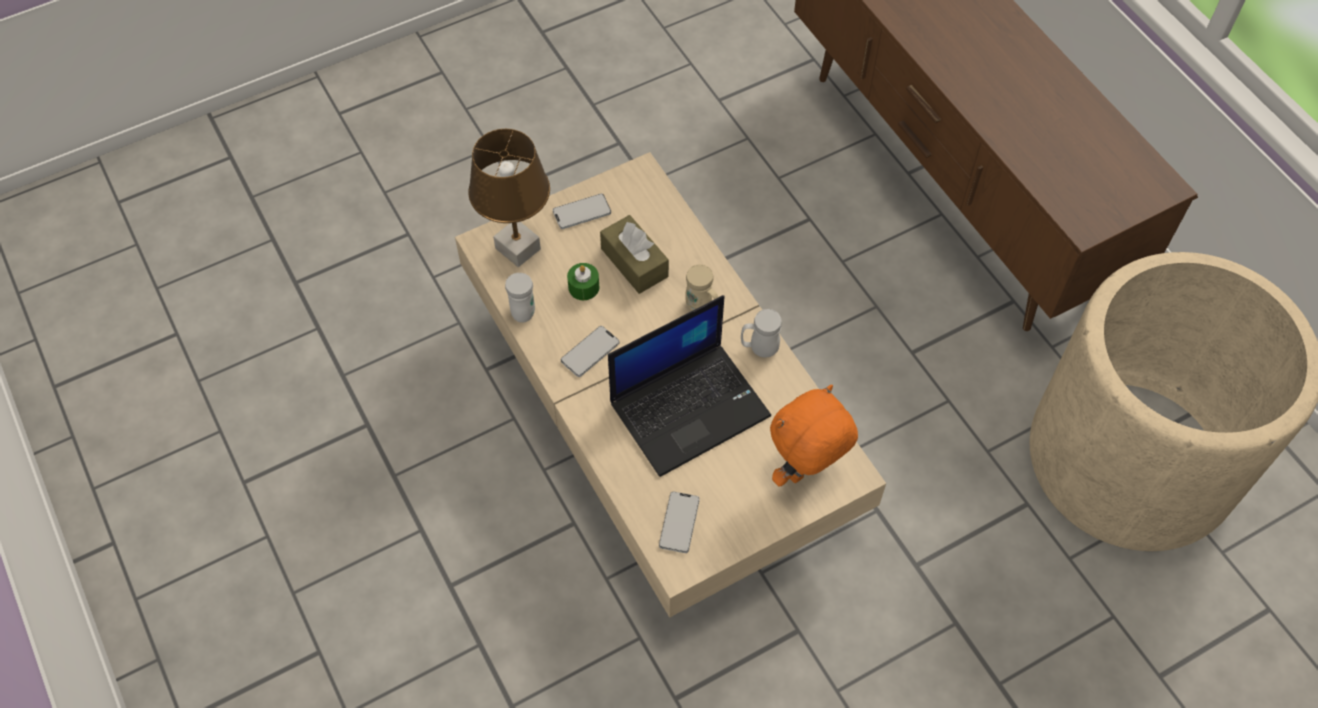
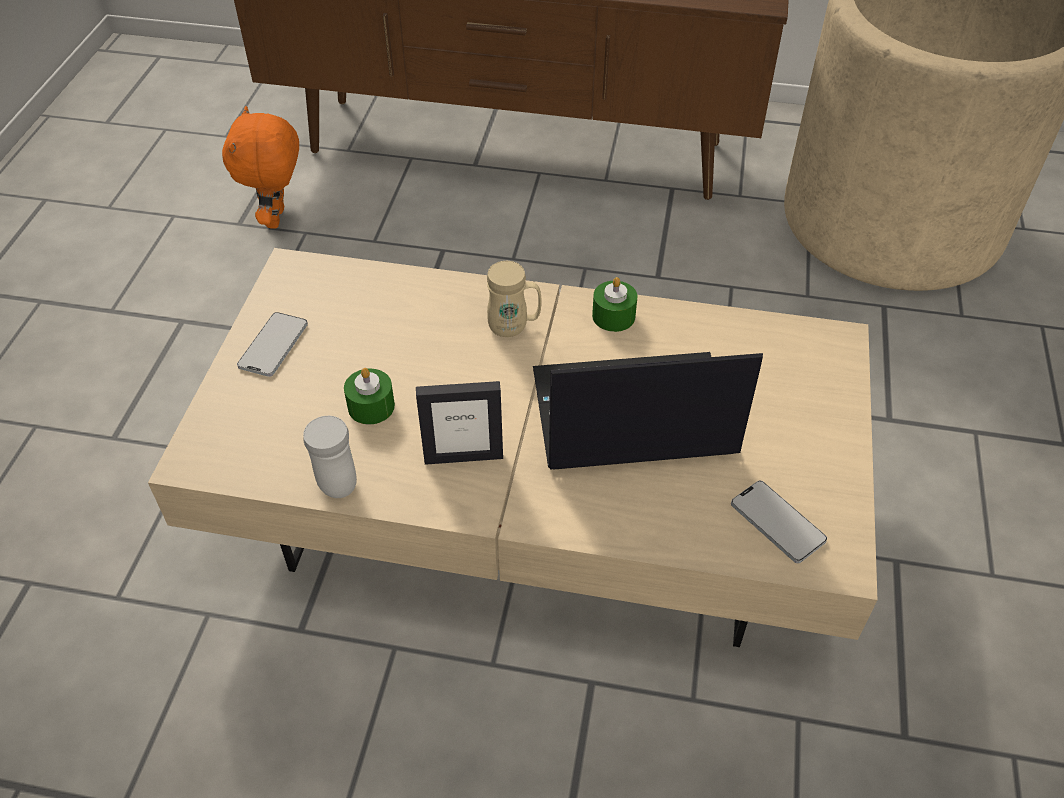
camera: 50 degrees left, 10 degrees down
brown table lamp [468,129,550,267] -> none
phone [561,326,620,377] -> picture frame [416,381,503,465]
brown tissue box [600,215,669,294] -> none
laptop [608,295,771,477] -> laptop turned 105 degrees counterclockwise [533,352,763,470]
white mug [741,309,782,358] -> green candle [592,277,637,332]
orange plush toy [770,385,858,486] -> orange plush toy moved to [222,106,299,229]

